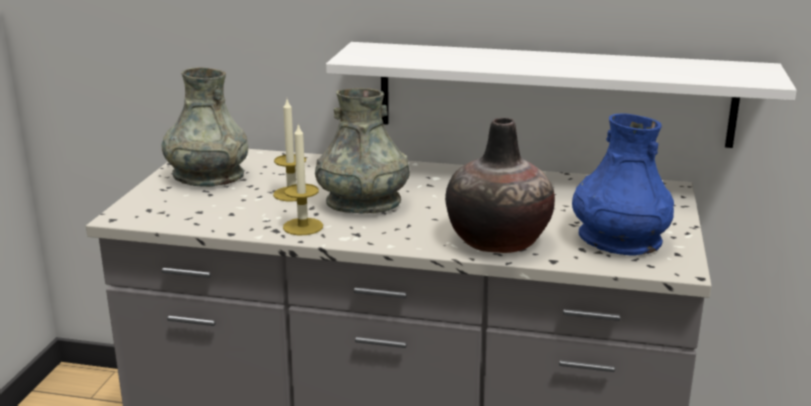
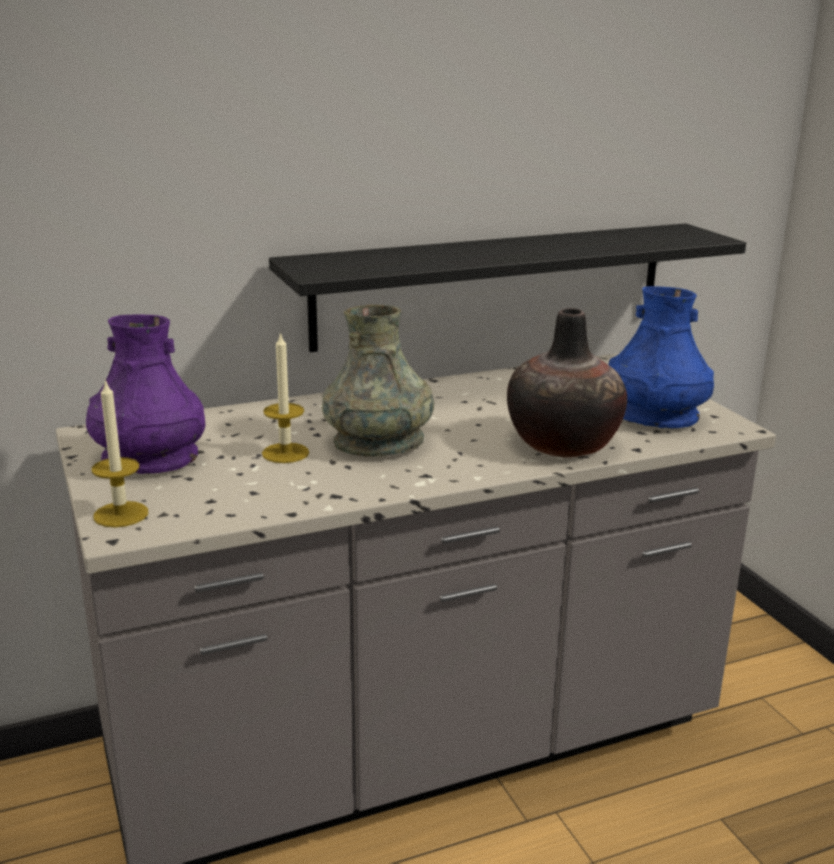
camera: 35 degrees left, 0 degrees up
grey vase [161,67,248,187] -> purple vase [86,315,205,474]
candle [283,123,323,235] -> candle moved to [92,379,148,528]
white shelf [326,42,797,148] -> black shelf [269,223,746,352]

